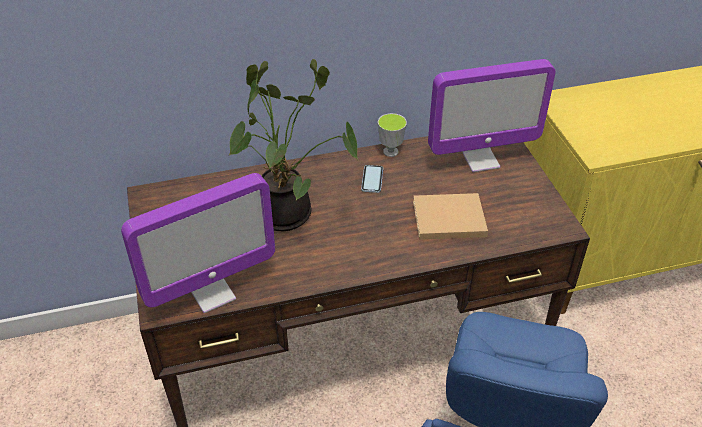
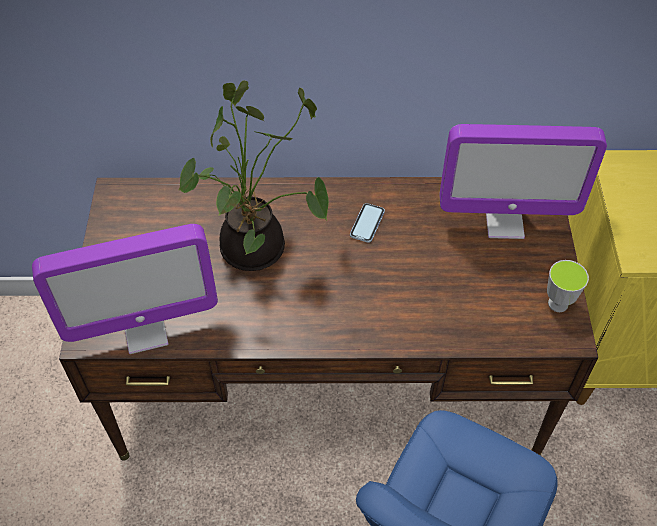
camera: 15 degrees right, 10 degrees up
cup [378,113,407,157] -> cup moved to [547,260,589,312]
beige book [413,193,488,240] -> none

